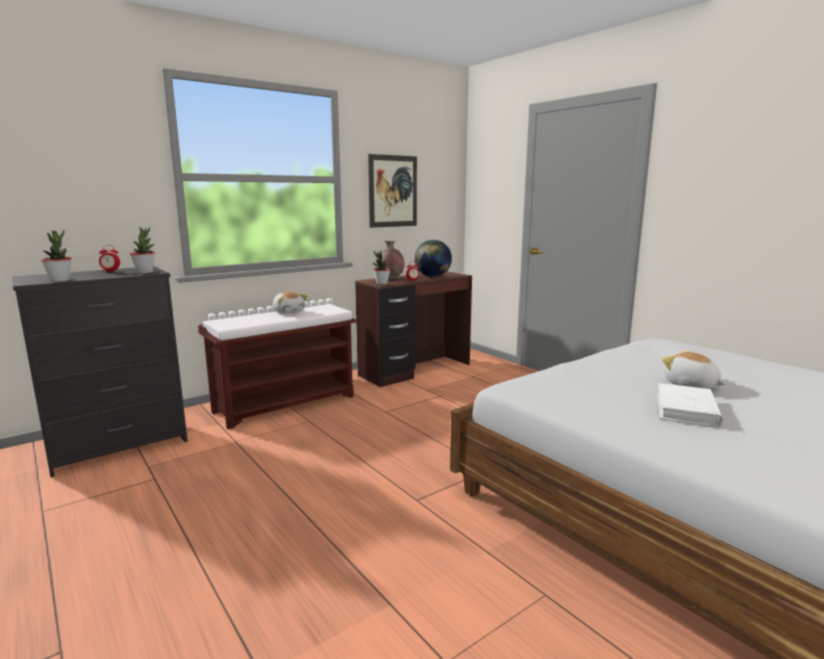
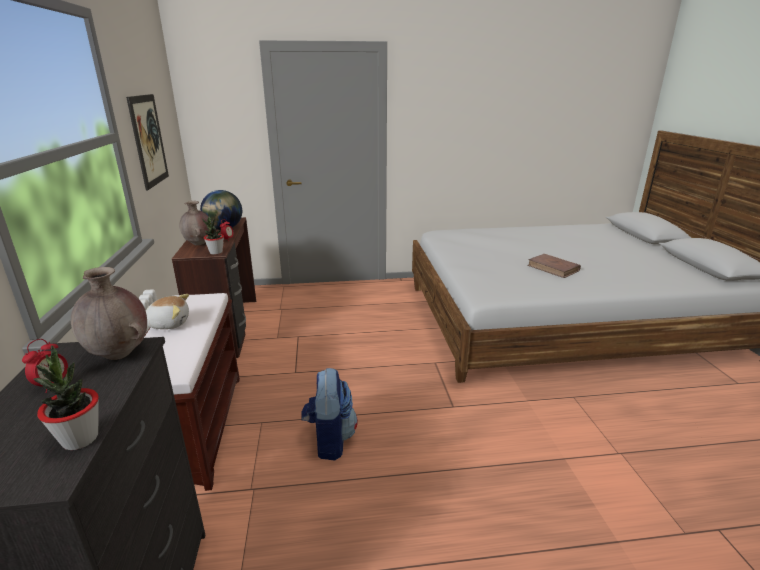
camera: 60 degrees left, 10 degrees up
potted plant [129,227,155,273] -> brown vase [71,267,147,360]
white book [657,383,723,427] -> brown book [527,254,581,278]
plush toy [662,350,725,389] -> none
none -> backpack [301,368,358,460]

